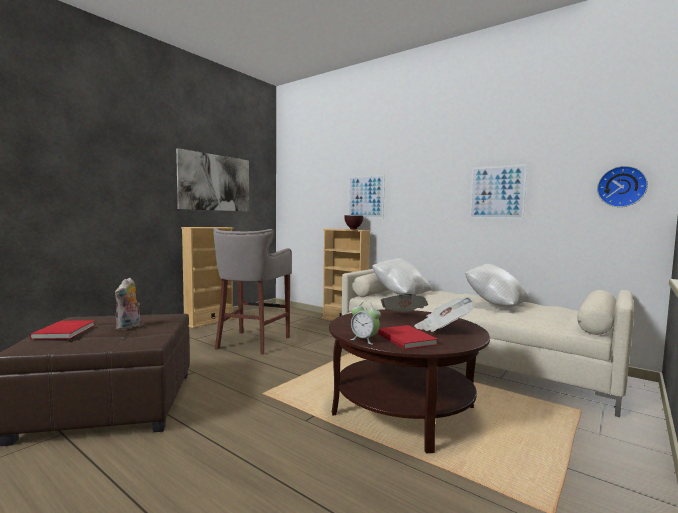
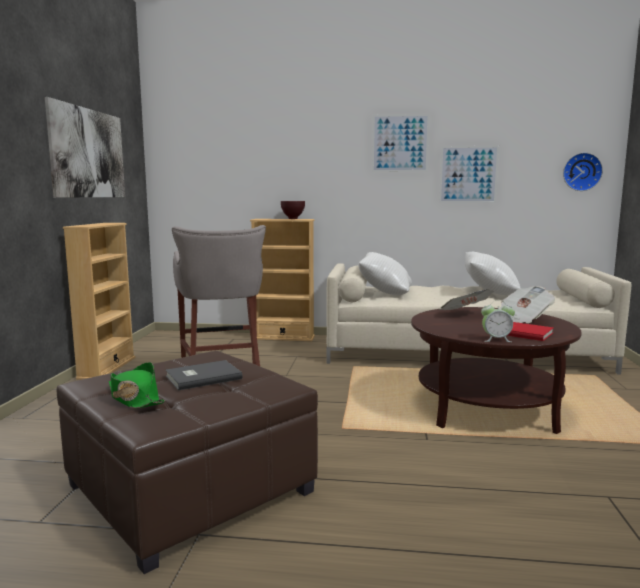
camera: 30 degrees left, 5 degrees up
red book [30,320,95,339] -> green hat [109,362,165,409]
plush toy [115,277,140,330] -> grey book [166,360,242,391]
picture [348,175,385,218] -> picture moved to [372,114,429,172]

